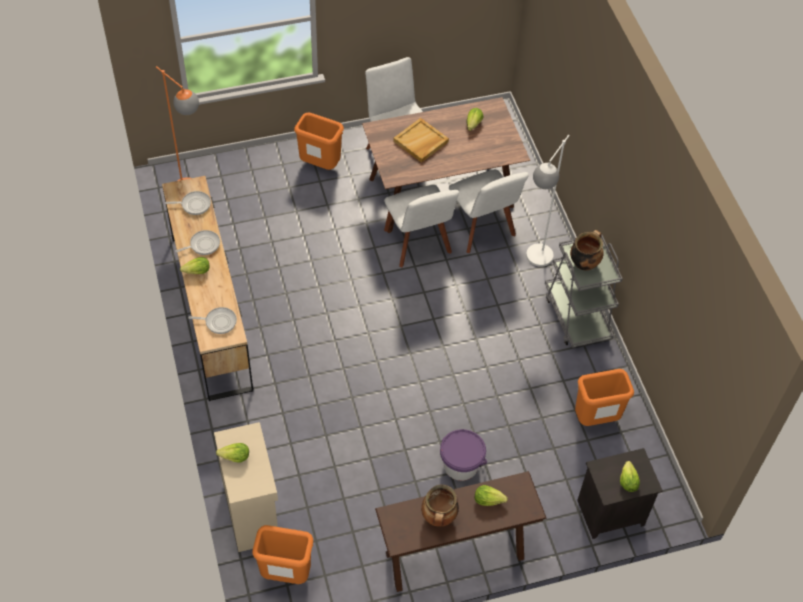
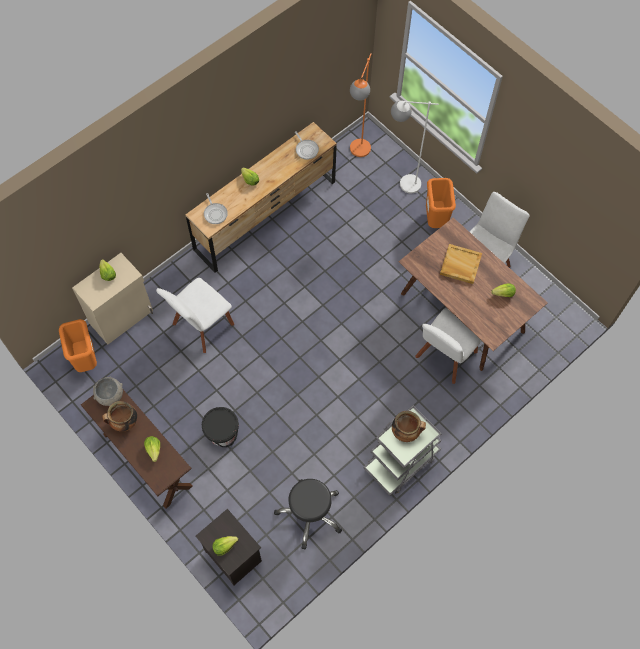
camera: 65 degrees right, 10 degrees up
frying pan [175,230,220,255] -> none
white chair [384,185,459,267] -> white chair moved to [156,278,234,353]
purple bucket [440,429,487,481] -> black bucket [202,407,239,447]
white floor lamp [526,135,570,267] -> white floor lamp moved to [391,101,439,193]
orange trash can [575,369,634,426] -> black stool [274,479,342,549]
none -> grey bowl [93,377,123,406]

